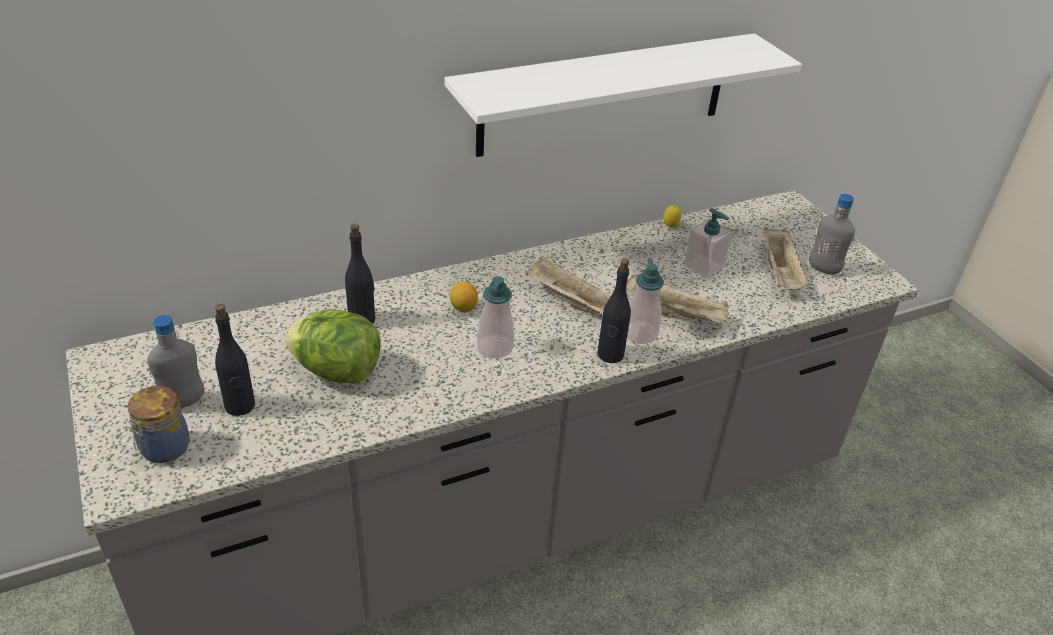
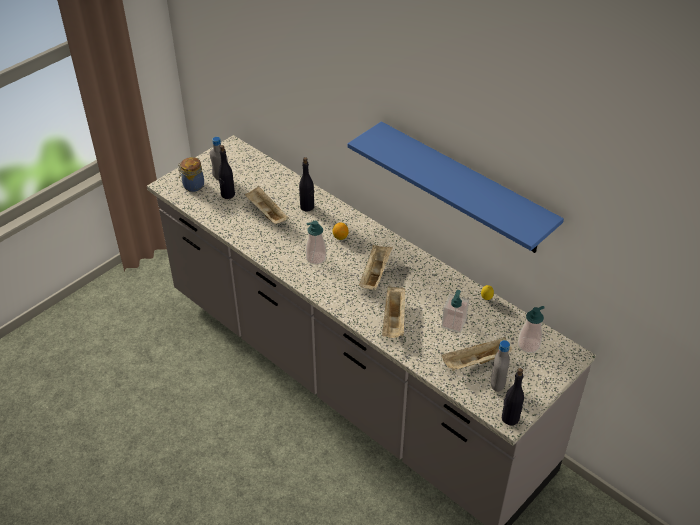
camera: 70 degrees right, 5 degrees up
lettuce [285,309,381,384] -> beige tray [245,186,289,224]
white shelf [444,33,802,157] -> blue shelf [348,121,564,253]
black bottle [597,258,631,363] -> black bottle moved to [502,368,524,425]
soap dispenser [627,258,664,344] -> soap dispenser moved to [518,306,545,353]

